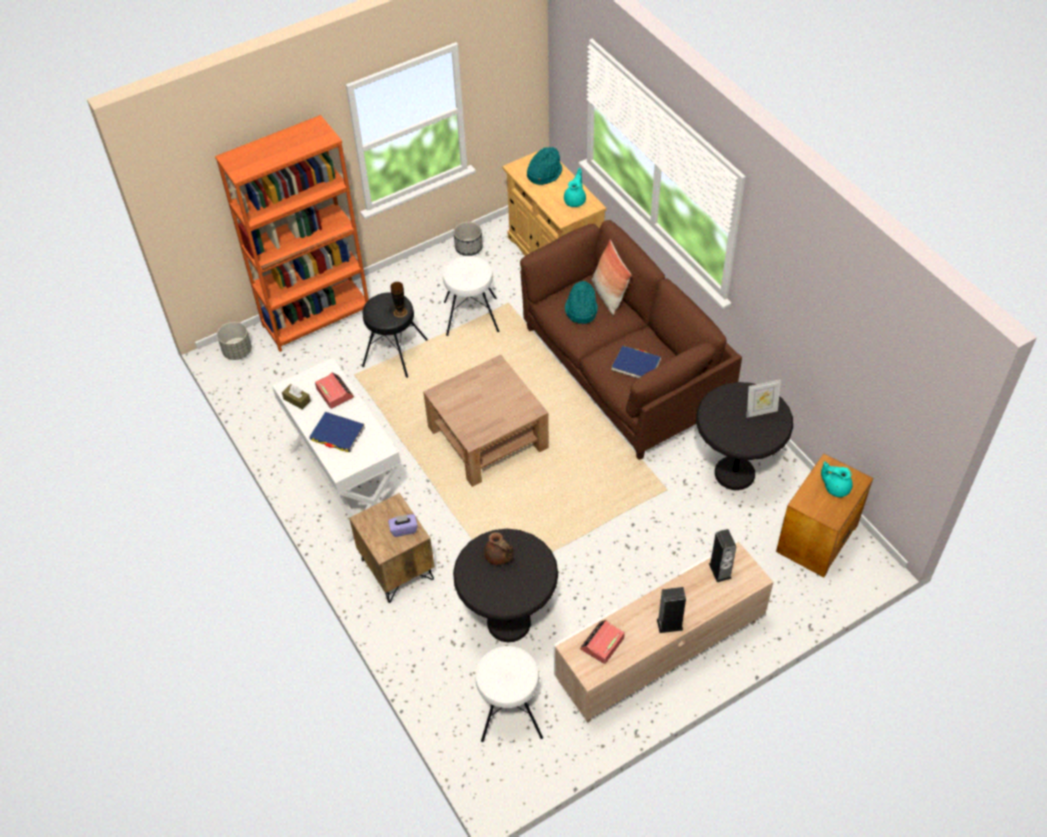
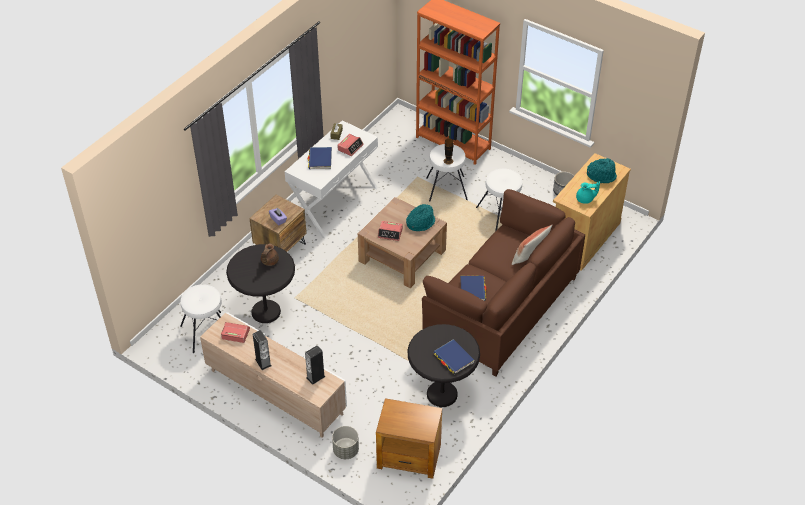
camera: 65 degrees right, 5 degrees down
grey planter [217,322,252,360] -> grey planter moved to [332,426,359,459]
black stool [362,292,428,378] -> white stool [426,144,468,201]
turquoise hat [565,281,598,324] -> turquoise hat moved to [406,204,435,231]
picture frame [746,380,781,418] -> blue book [433,339,474,374]
turquoise teapot [821,461,853,497] -> none
none -> alarm clock [378,221,403,241]

